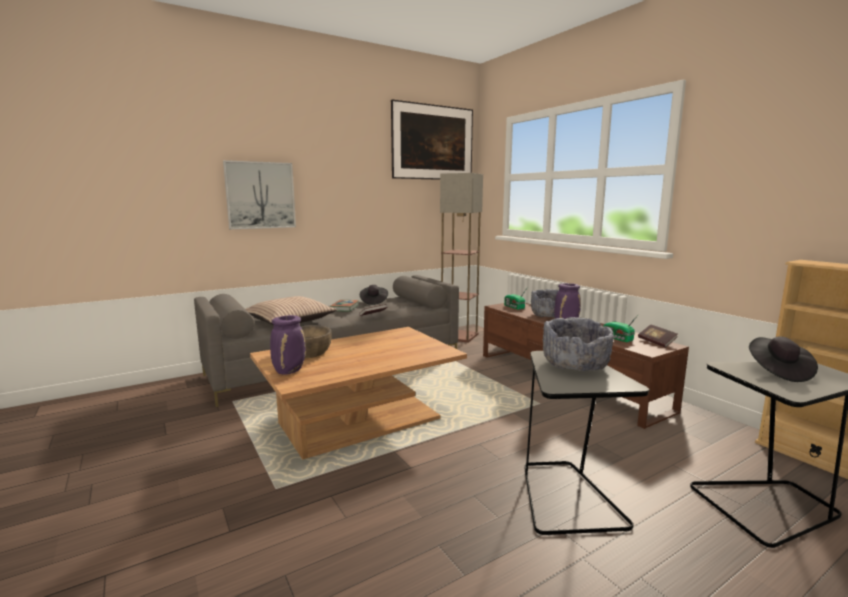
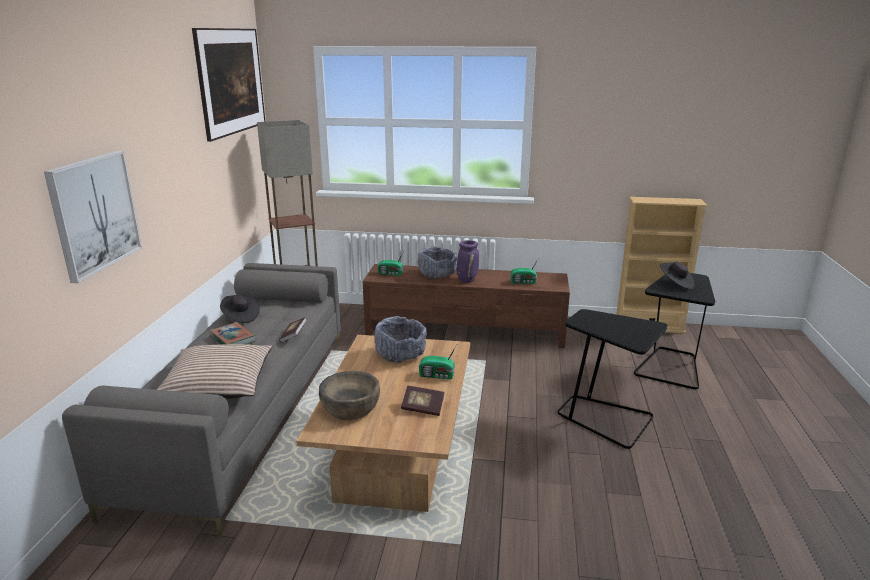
camera: 50 degrees left, 10 degrees up
purple vase [270,315,306,375] -> none
grey bowl [543,317,614,371] -> grey bowl moved to [374,316,427,363]
book [638,324,678,348] -> book moved to [401,386,445,416]
none -> radio [419,345,457,379]

